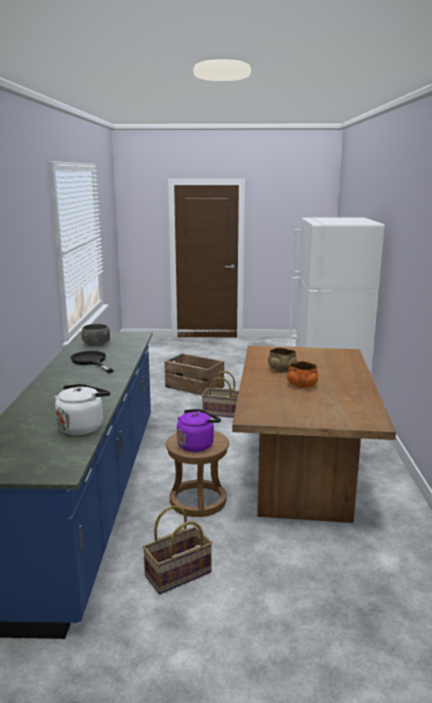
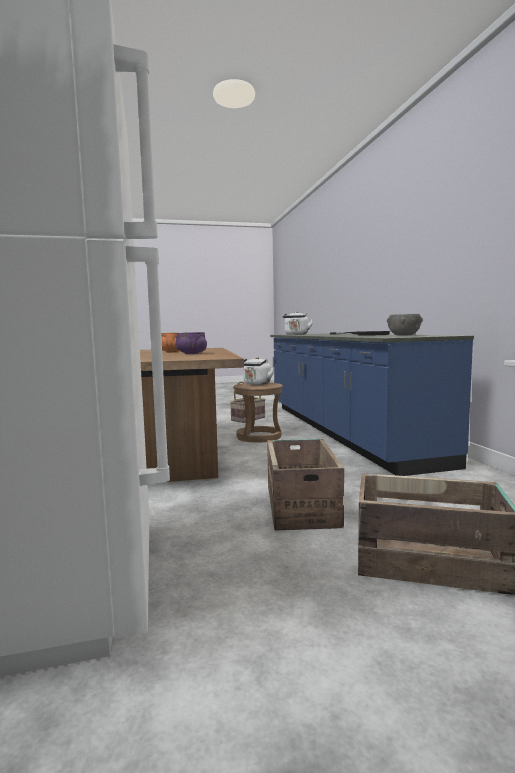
camera: 165 degrees right, 10 degrees down
purple kettle [177,409,221,452] -> white kettle [243,357,275,385]
basket [202,371,239,418] -> crate [267,439,344,530]
beige bowl [268,348,297,372] -> purple bowl [176,332,207,354]

